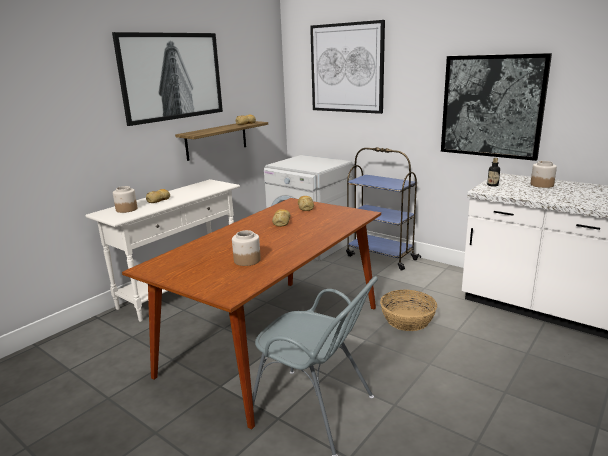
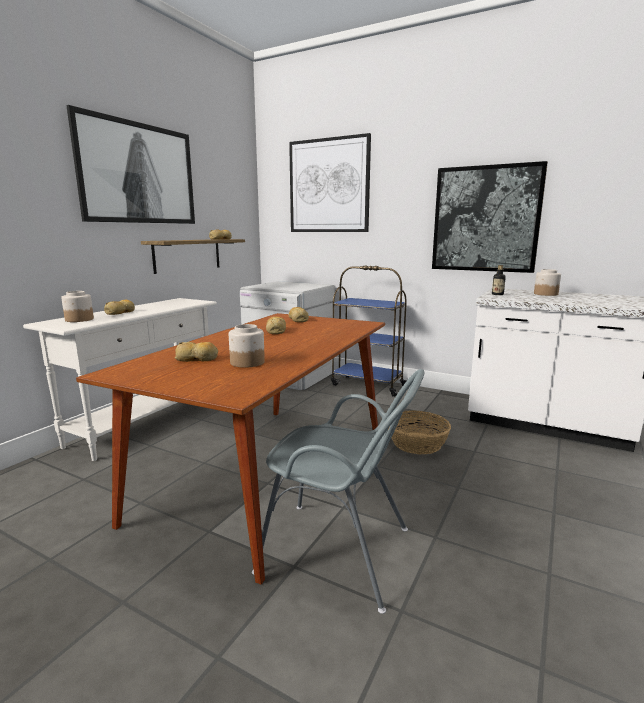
camera: 10 degrees left, 5 degrees down
none -> bread [175,342,218,362]

